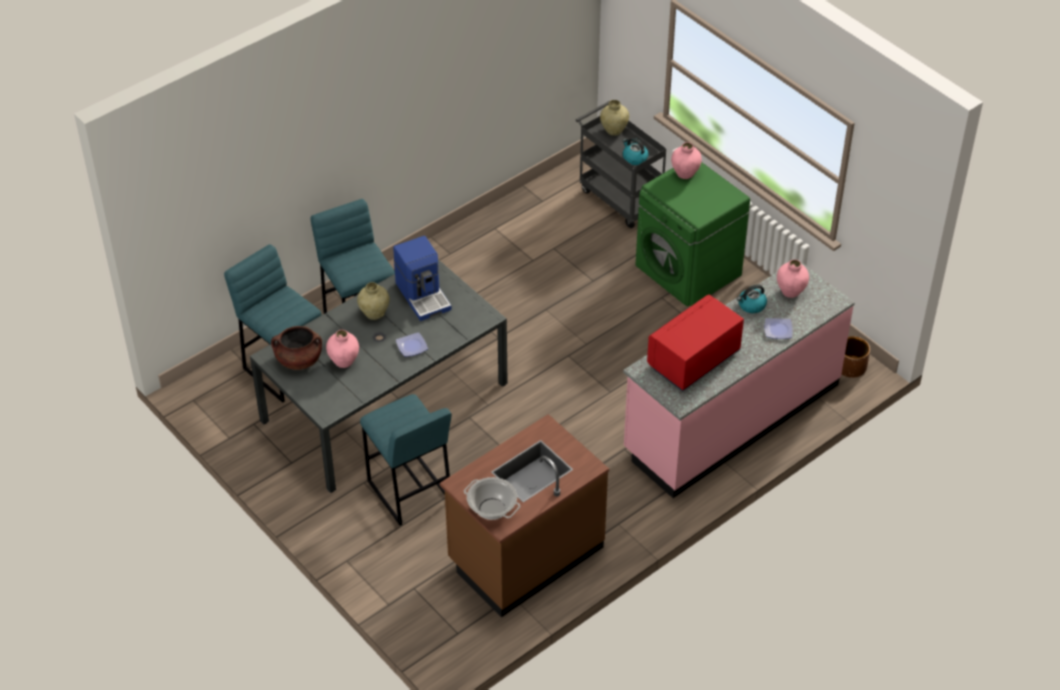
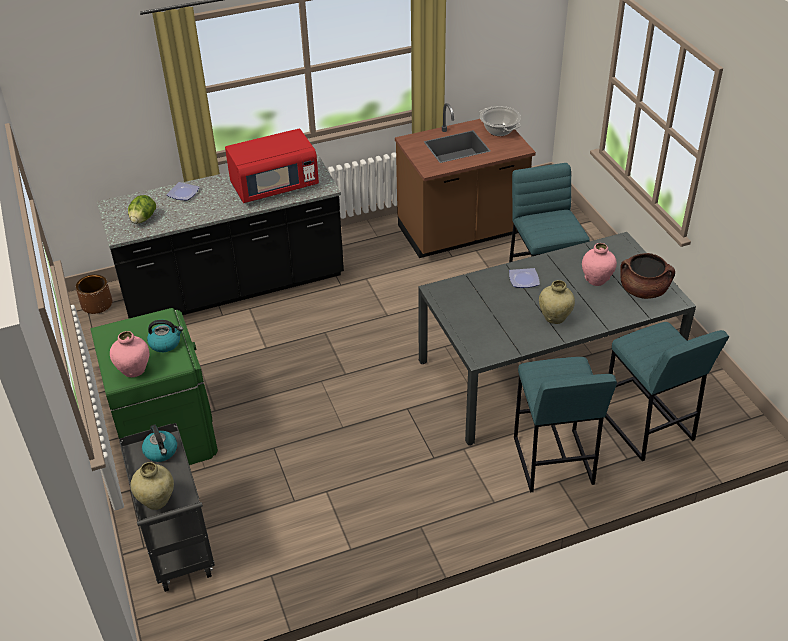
camera: 160 degrees left, 5 degrees down
coffee machine [393,236,452,321] -> none
pink counter [623,260,855,498] -> black counter [97,153,344,318]
kettle [737,284,767,313] -> kettle moved to [147,320,183,352]
pink vase [777,259,809,298] -> lettuce [128,195,156,224]

